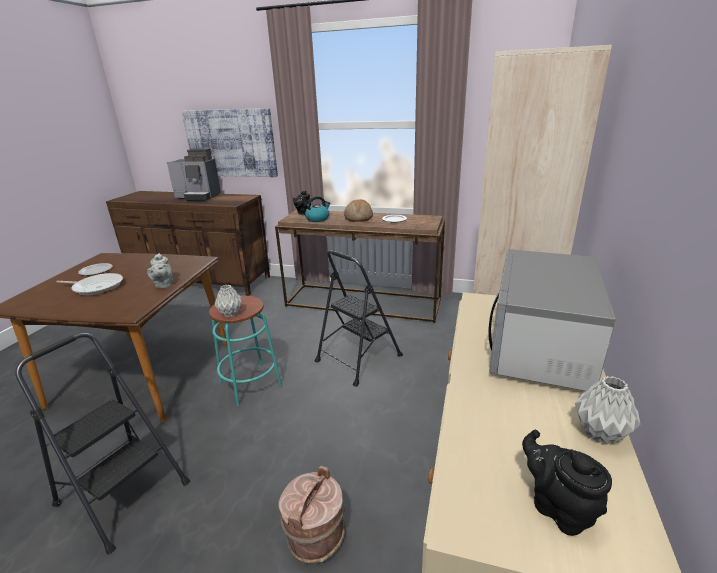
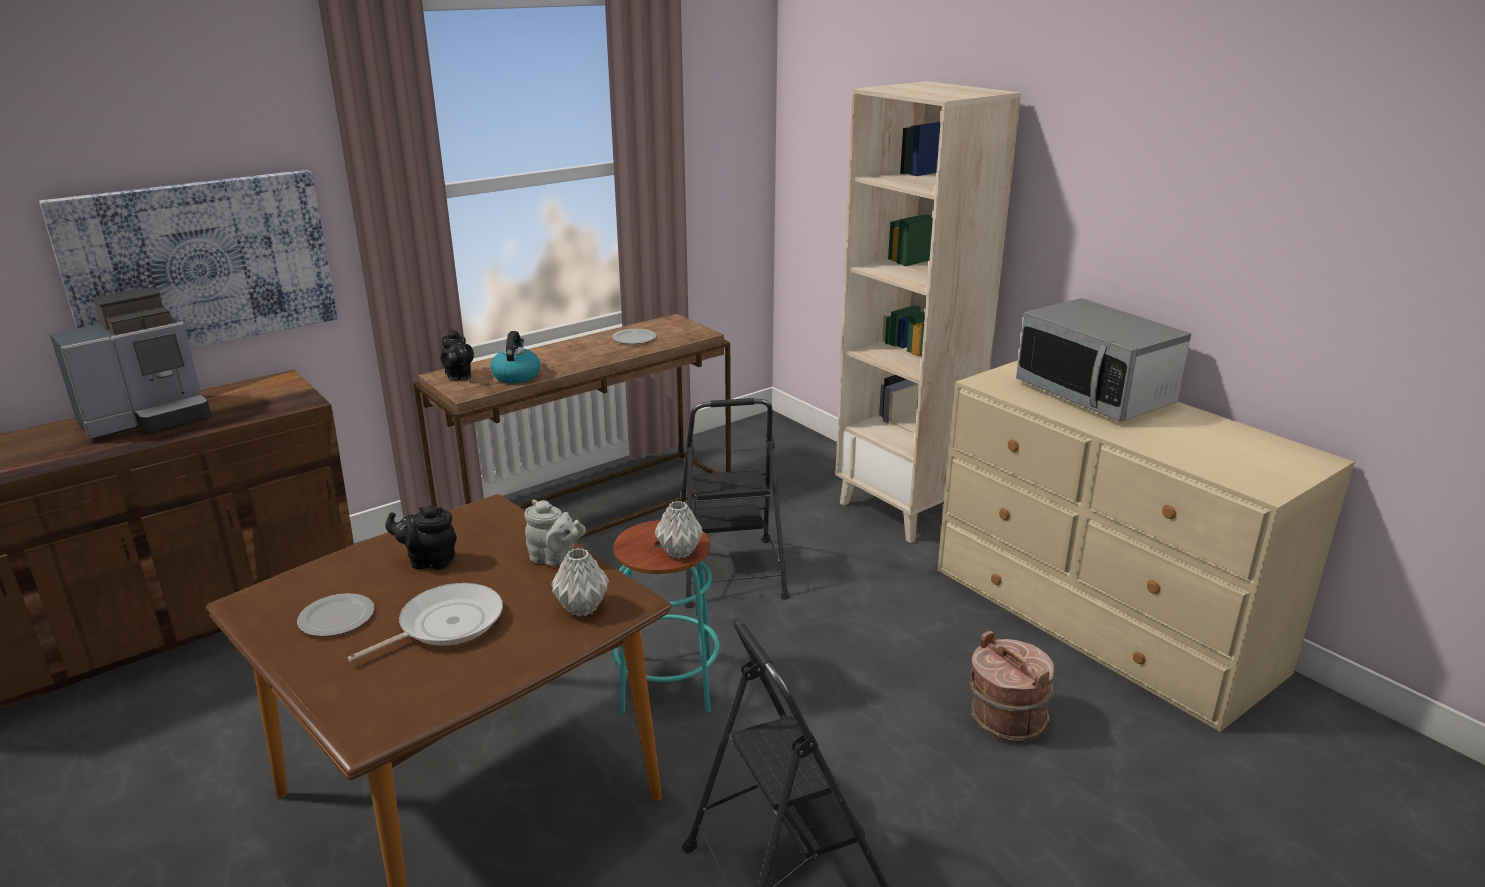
camera: 55 degrees left, 0 degrees up
bread [344,199,373,222] -> none
black teapot [522,429,612,536] -> black teapot moved to [385,505,457,570]
grey vase [575,376,641,444] -> grey vase moved to [551,548,609,617]

